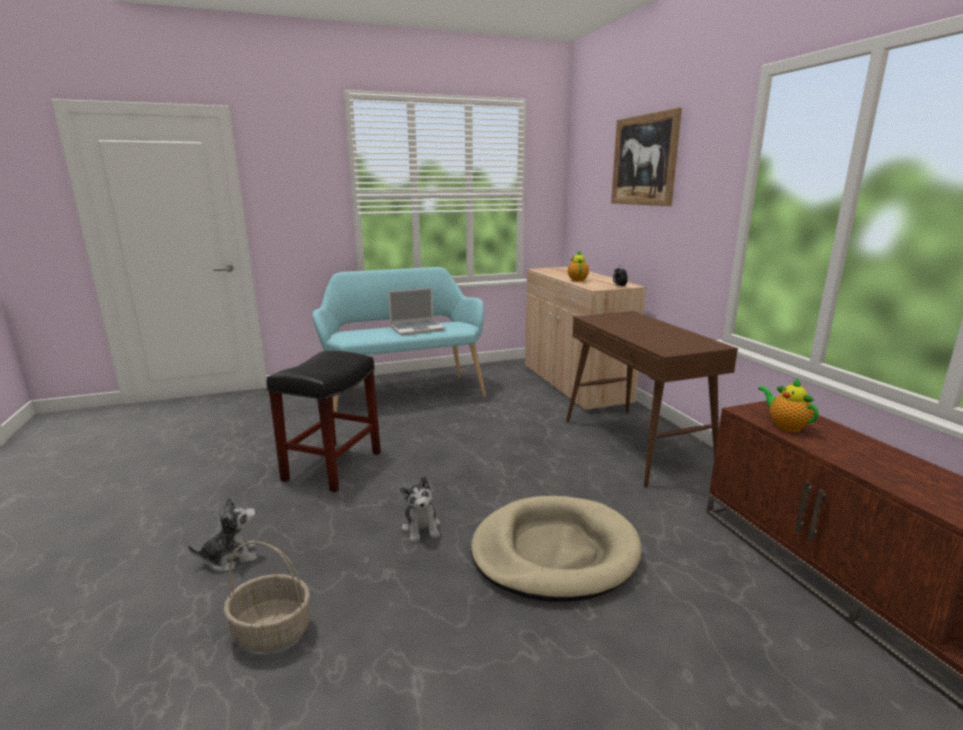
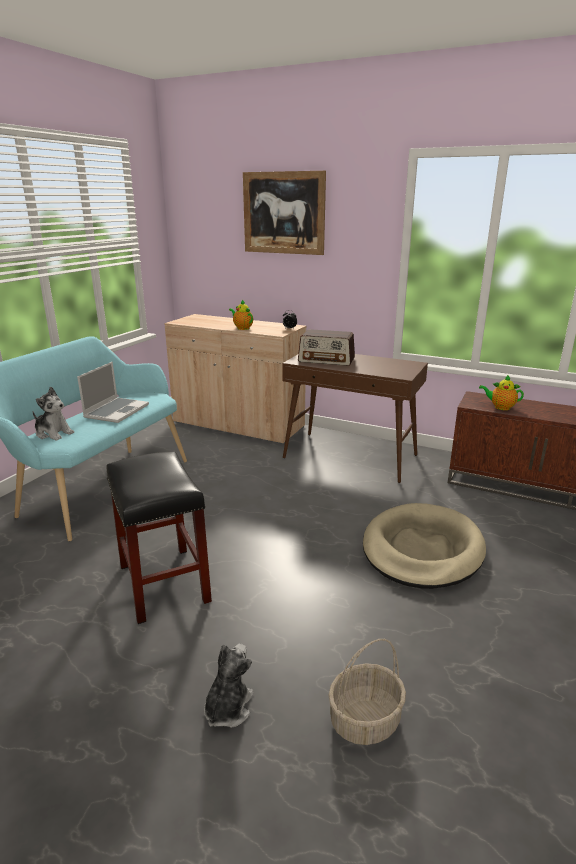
camera: 45 degrees left, 5 degrees up
plush toy [400,476,440,542] -> plush toy moved to [33,387,74,440]
none -> radio [298,329,355,366]

